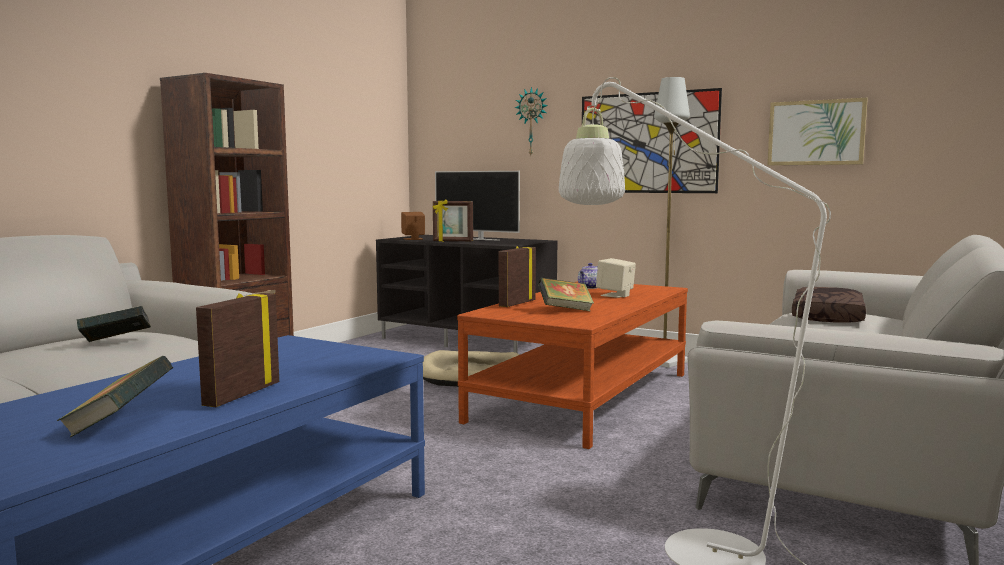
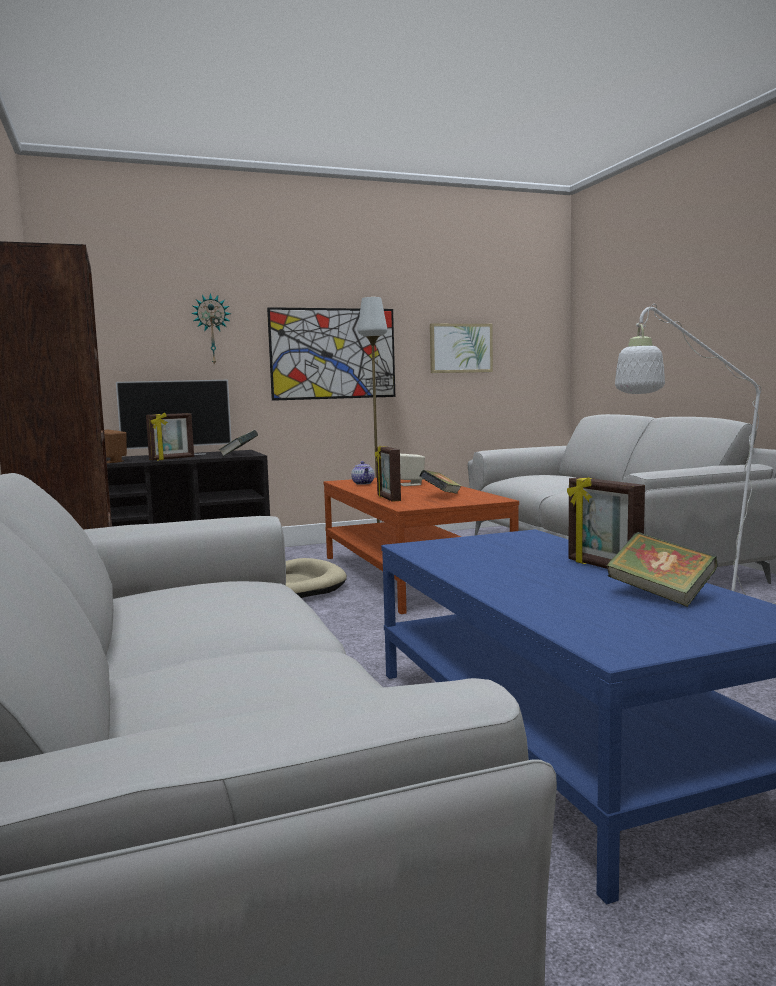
camera: 50 degrees left, 0 degrees up
book [76,306,151,342] -> book moved to [219,430,258,456]
brown pillow [792,287,866,323] -> none

